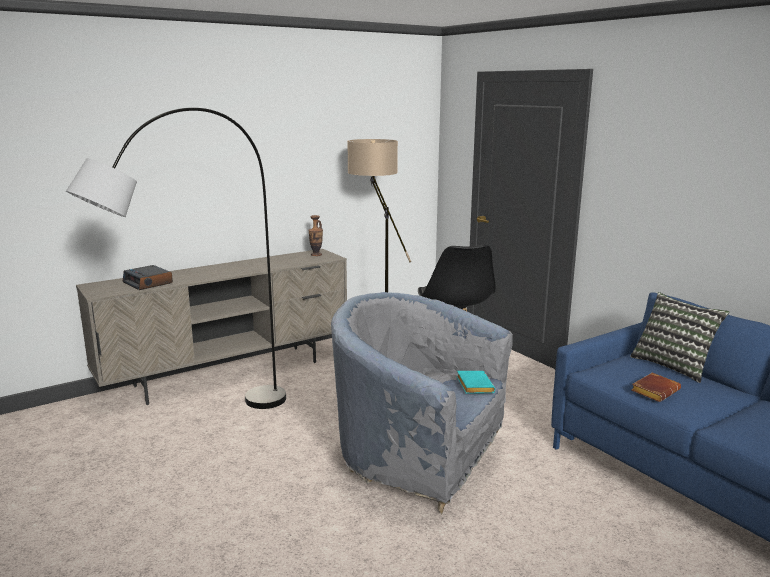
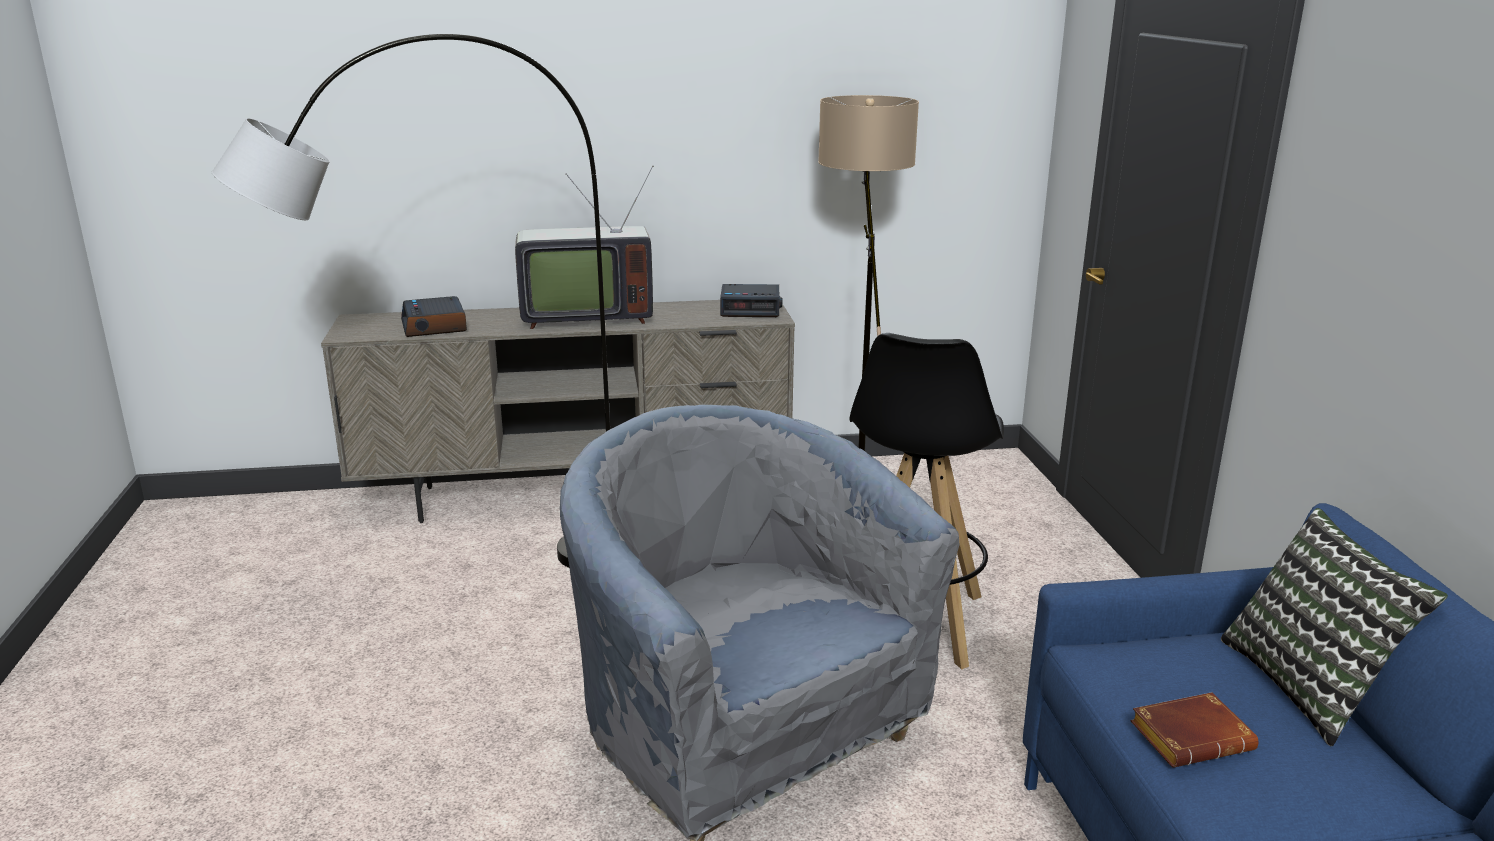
camera: 25 degrees right, 5 degrees up
vase [308,215,323,256] -> alarm clock [720,284,782,317]
turquoise book [457,371,495,393] -> none
none -> television [515,165,653,329]

